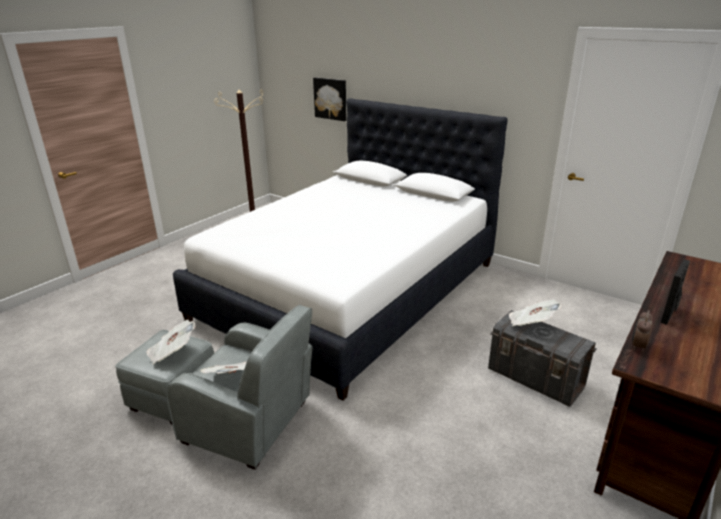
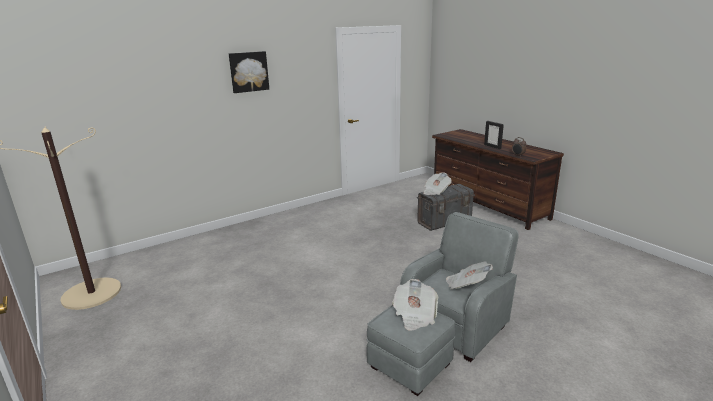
camera: 70 degrees left, 5 degrees down
white bed [173,98,508,401] -> none
picture [313,77,347,121] -> picture moved to [229,51,269,93]

